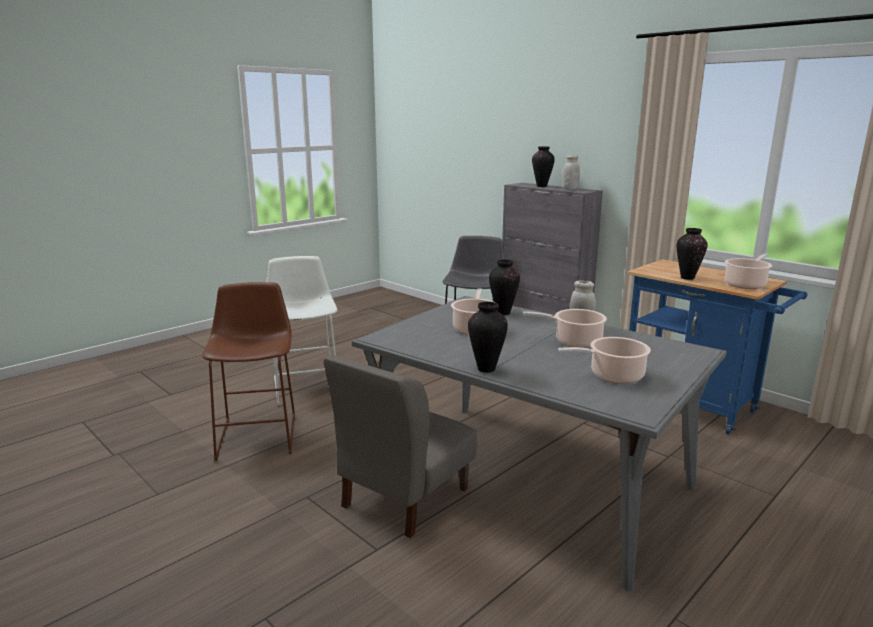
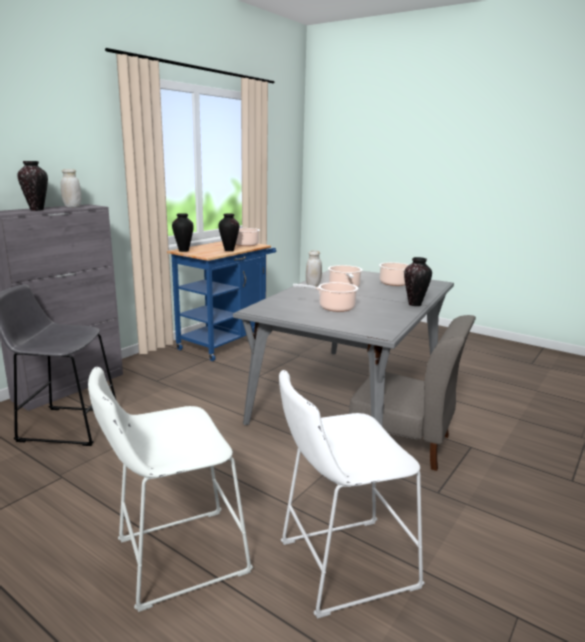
camera: 100 degrees left, 0 degrees up
brown stool [202,282,295,461] -> white stool [279,370,425,618]
vase [489,259,520,315] -> vase moved to [172,213,194,252]

